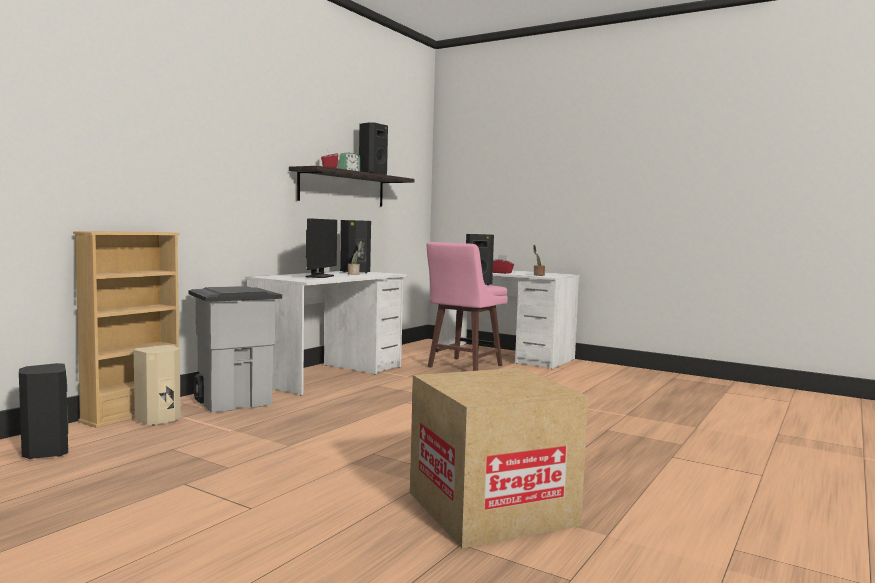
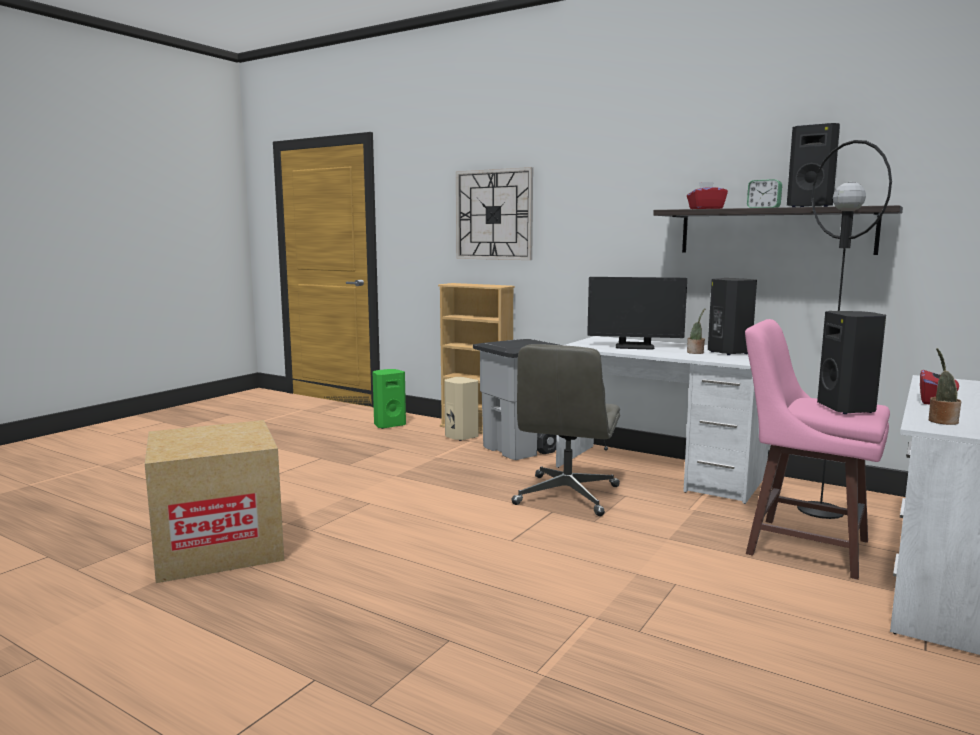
camera: 90 degrees right, 5 degrees up
black speaker [19,363,68,459] -> green speaker [372,369,406,429]
none -> wall clock [456,167,533,260]
none -> grey office chair [511,344,620,516]
none -> black floor lamp [797,140,892,519]

